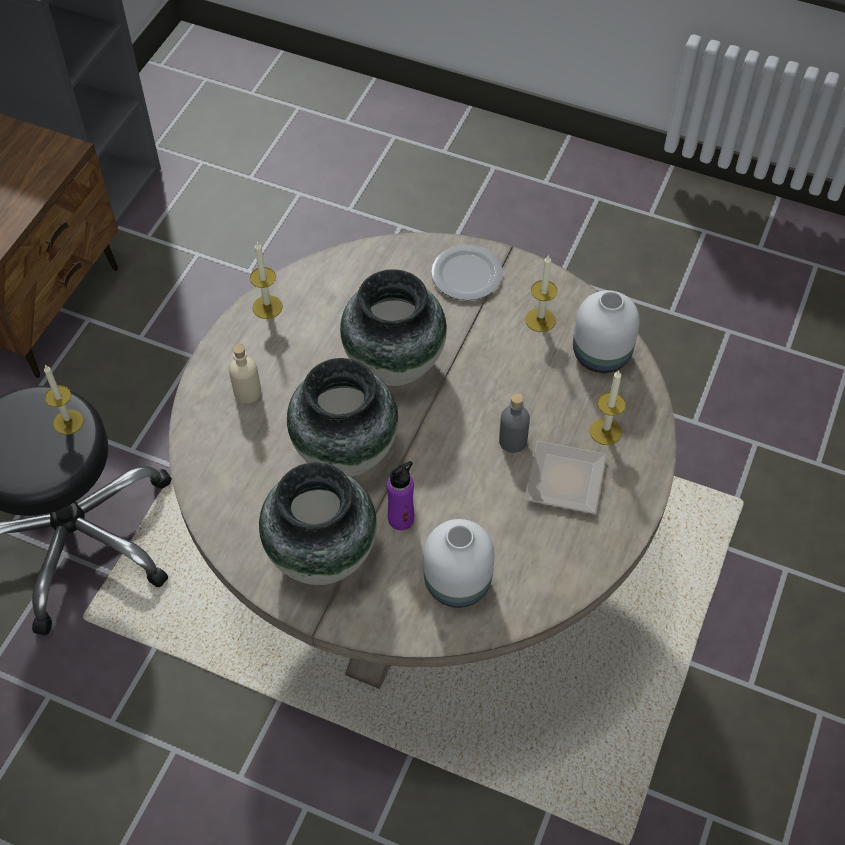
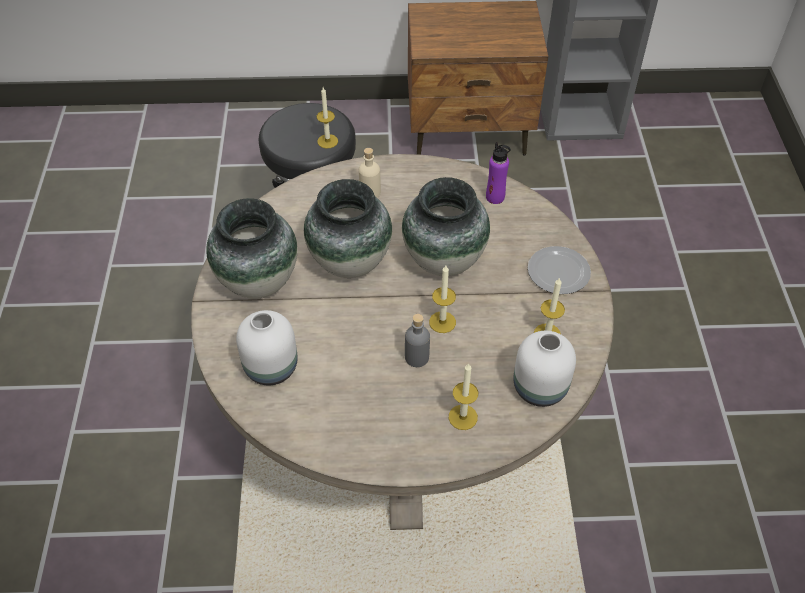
camera: 65 degrees right, 5 degrees down
candle [250,241,283,319] -> candle moved to [429,266,456,333]
purple bottle [387,461,414,530] -> purple bottle moved to [486,142,511,204]
plate [524,441,607,514] -> none

